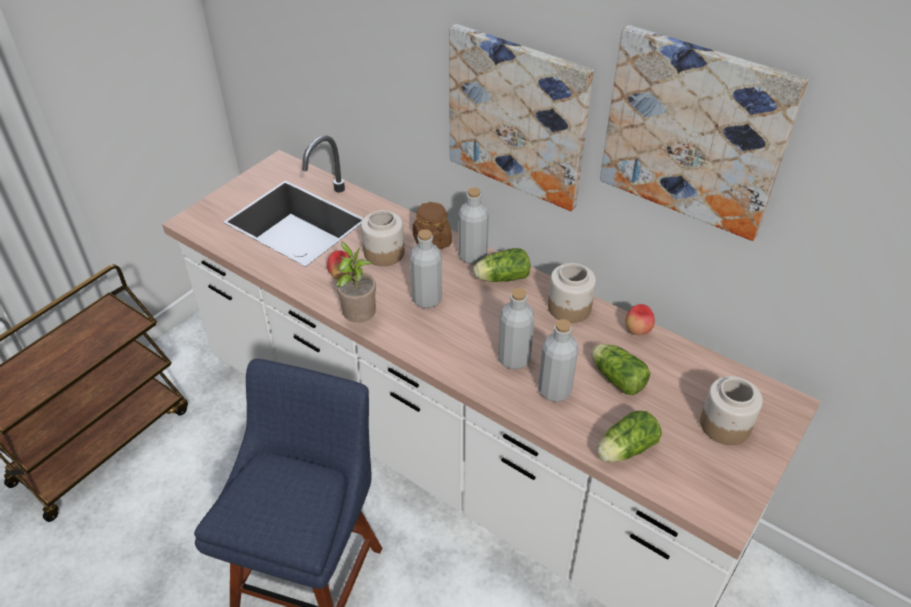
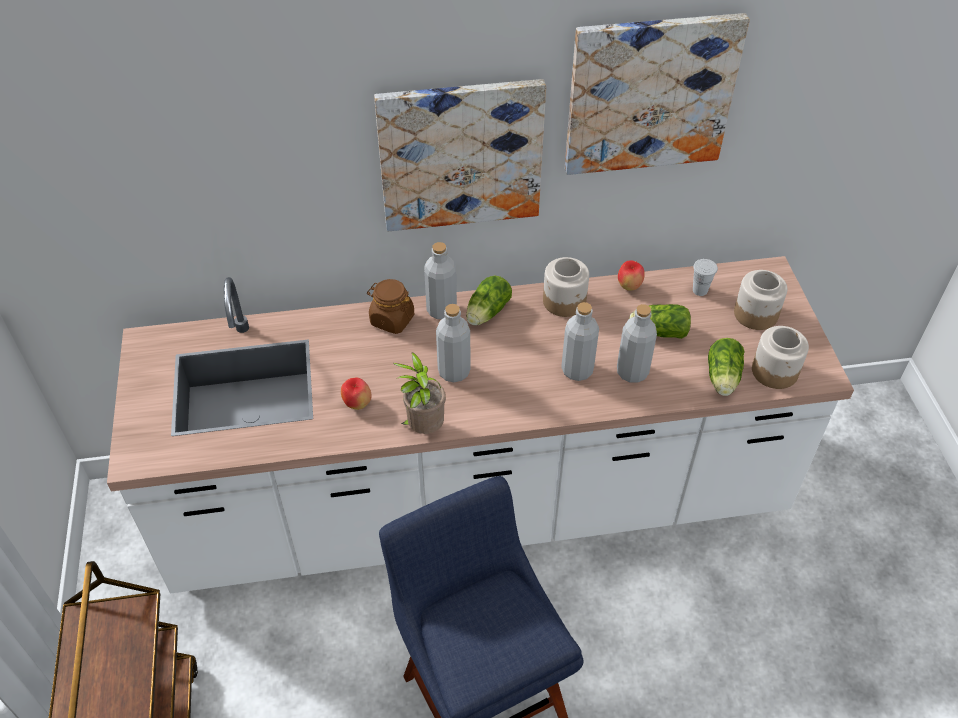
camera: 45 degrees left, 5 degrees up
jar [361,210,404,266] -> jar moved to [752,326,809,389]
none -> white cup [693,259,718,296]

